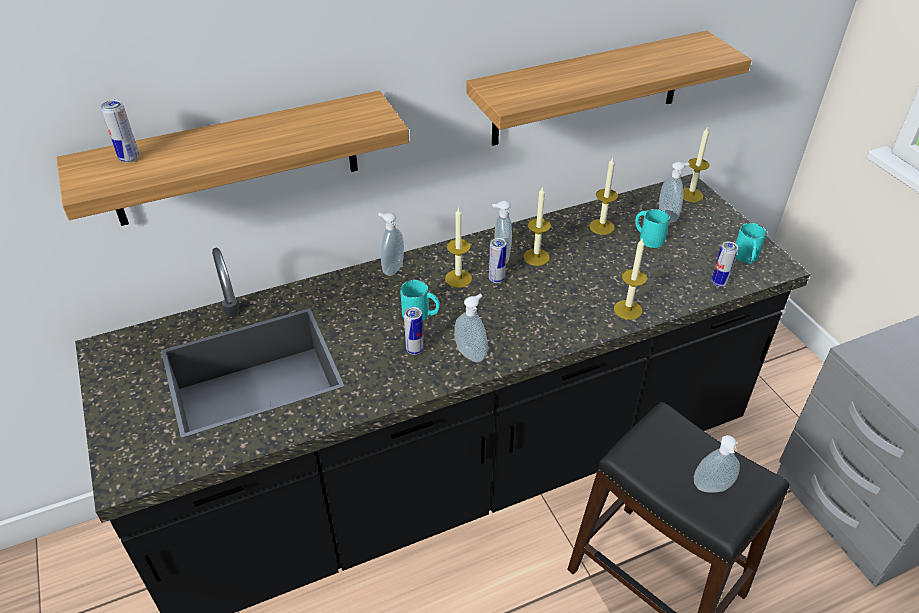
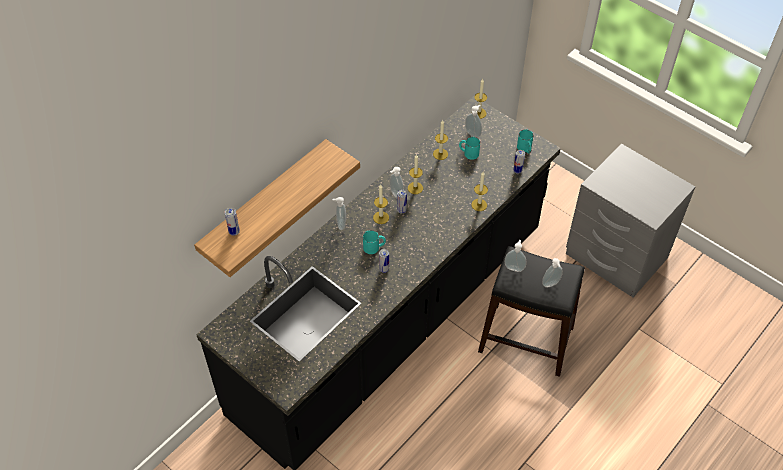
camera: 25 degrees left, 10 degrees up
soap dispenser [454,294,488,362] -> soap dispenser moved to [504,240,526,272]
shelf [466,31,752,146] -> none

